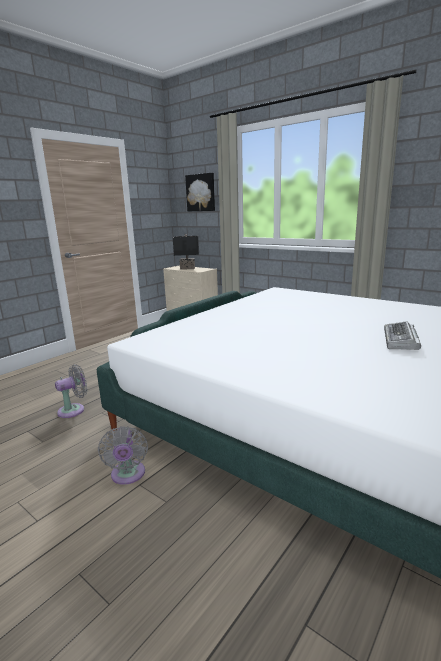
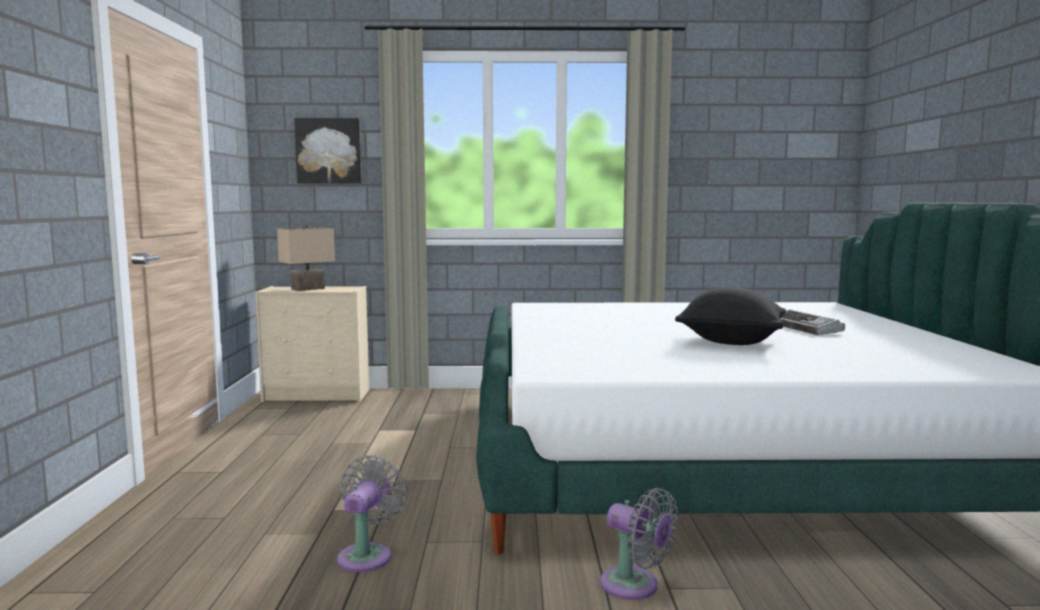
camera: 40 degrees left, 10 degrees down
black table lamp [173,234,199,270] -> beige table lamp [277,224,335,291]
none -> black pillow [675,287,786,345]

